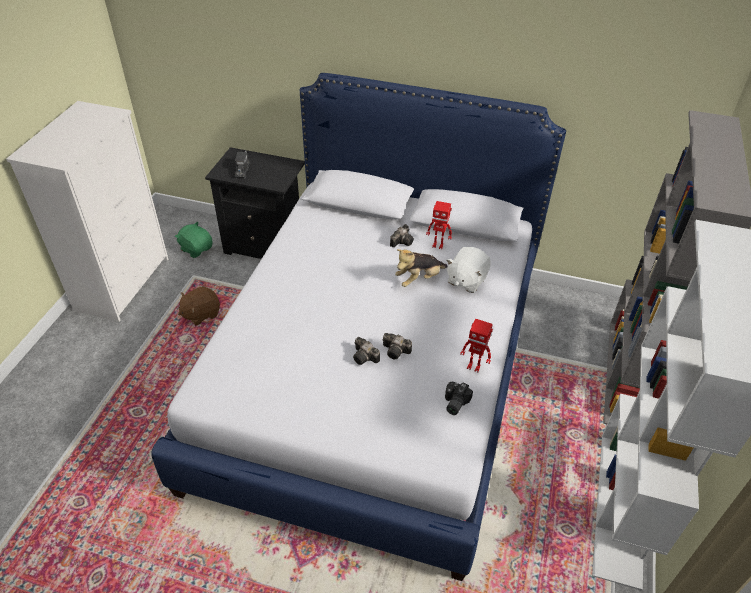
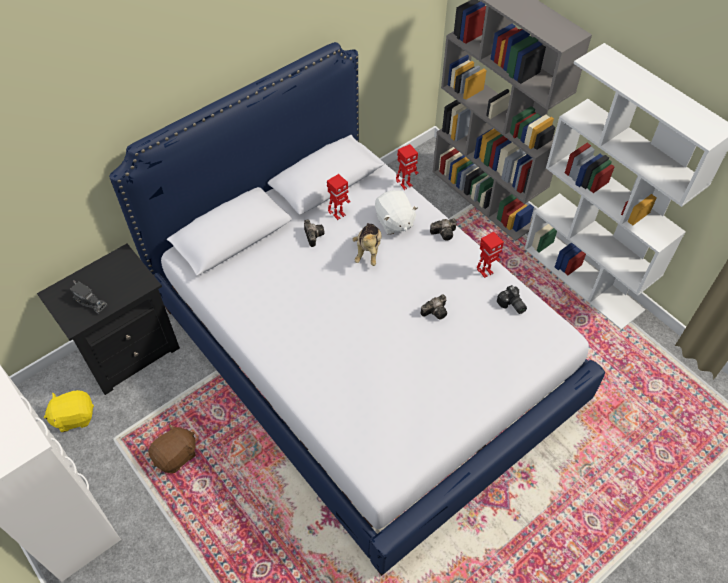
camera: 55 degrees left, 10 degrees up
green plush toy [175,222,213,258] -> yellow plush toy [44,390,94,432]
brown plush toy [178,286,220,326] -> brown plush toy turned 135 degrees counterclockwise [148,424,196,473]
camera [353,337,380,365] -> camera moved to [430,219,457,241]
none -> toy robot [396,144,419,190]

